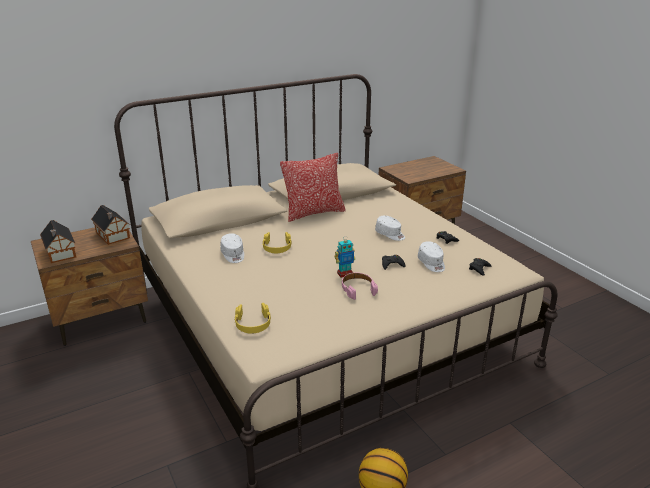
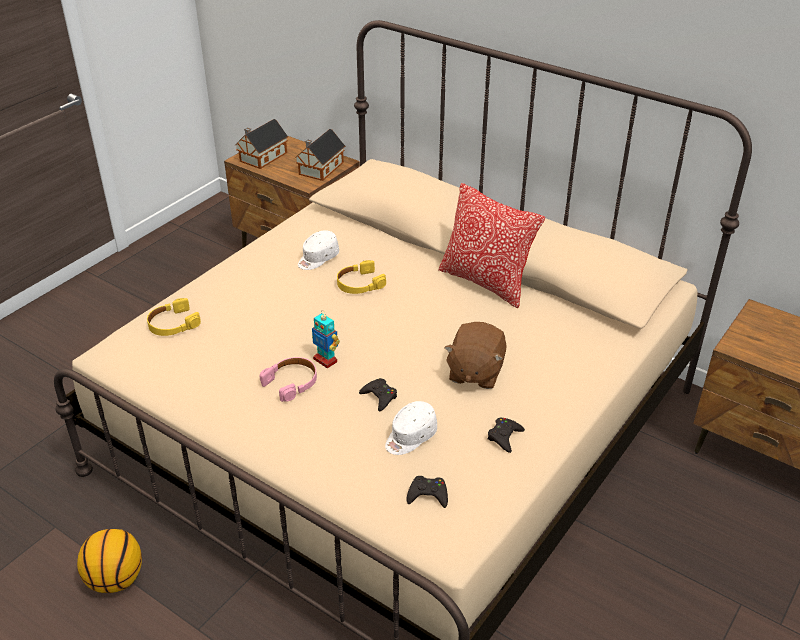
camera: 65 degrees right, 10 degrees up
white cap [375,216,405,241] -> brown plush toy [444,322,507,389]

